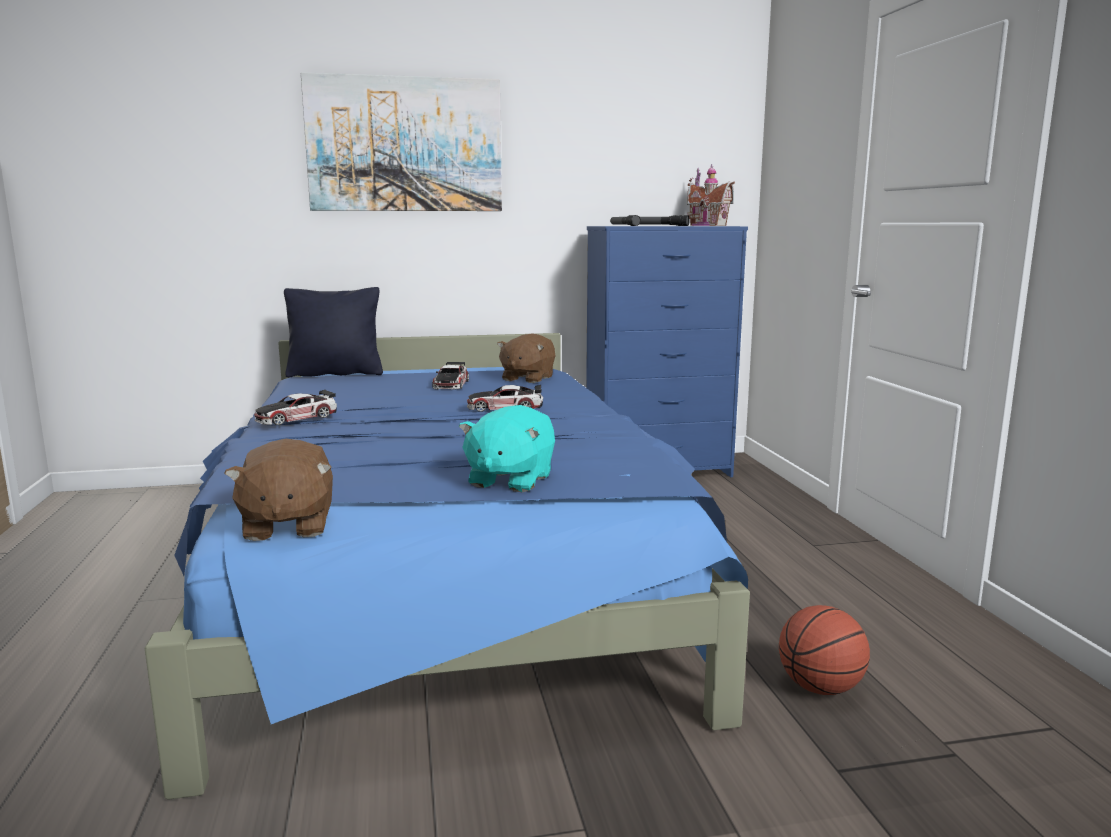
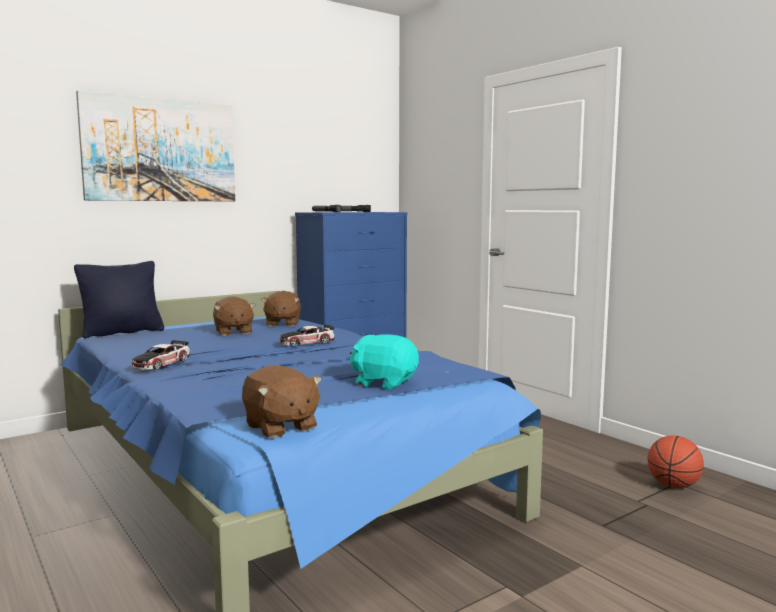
camera: 25 degrees left, 5 degrees down
toy car [432,362,469,390] -> brown plush toy [213,296,256,336]
turquoise plush toy [459,405,555,492] -> turquoise plush toy turned 120 degrees clockwise [349,334,419,390]
toy house [687,164,735,226] -> none
basketball [779,605,870,695] -> basketball moved to [648,435,704,488]

